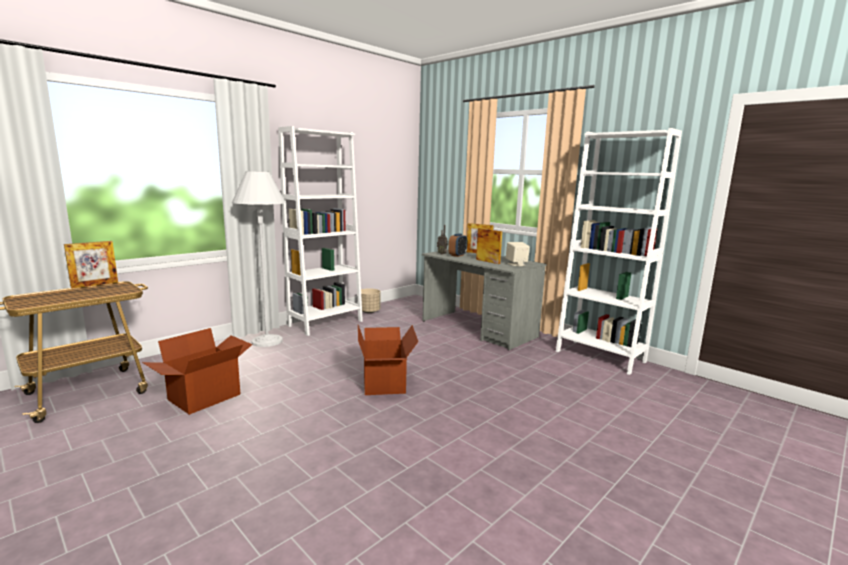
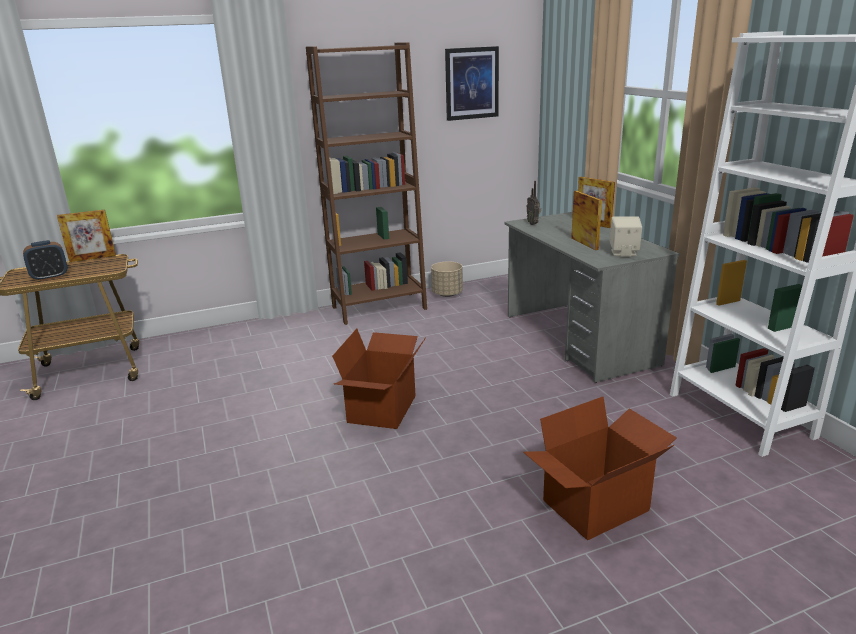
camera: 25 degrees right, 10 degrees up
cardboard box [142,328,252,415] -> cardboard box moved to [523,396,677,541]
white floor lamp [232,171,286,347] -> none
white bookcase [278,126,363,336] -> brown bookcase [306,42,427,325]
alarm clock [449,233,467,257] -> alarm clock moved to [23,240,68,281]
none -> picture [445,46,499,121]

